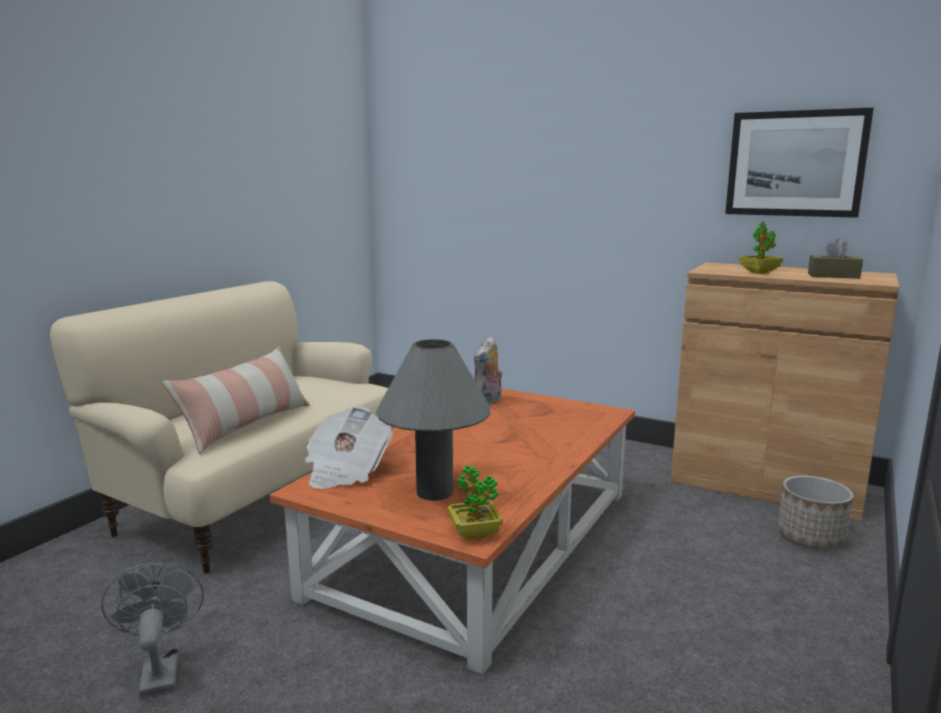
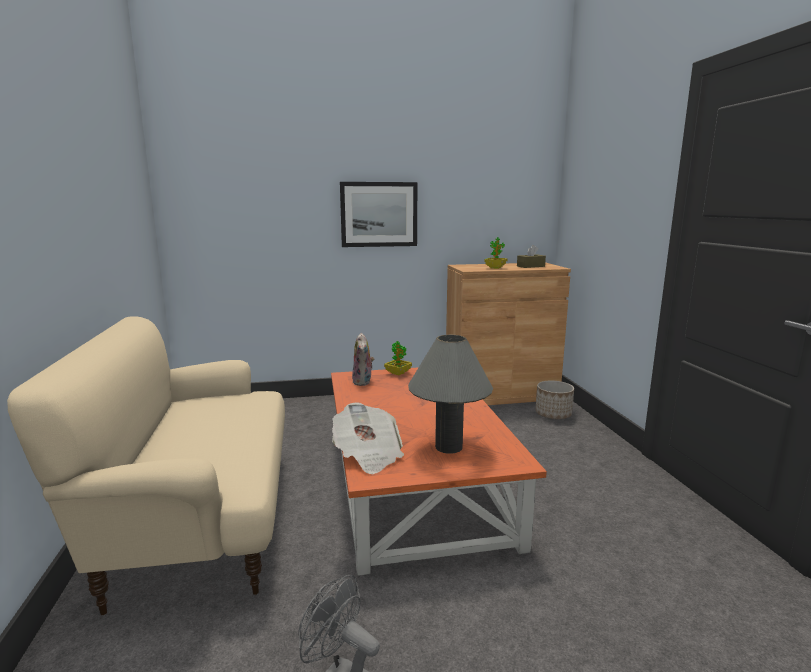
camera: 40 degrees left, 0 degrees up
pillow [162,346,309,454] -> none
potted plant [448,465,503,540] -> potted plant moved to [384,341,412,375]
picture [725,108,874,218] -> picture moved to [340,182,417,247]

